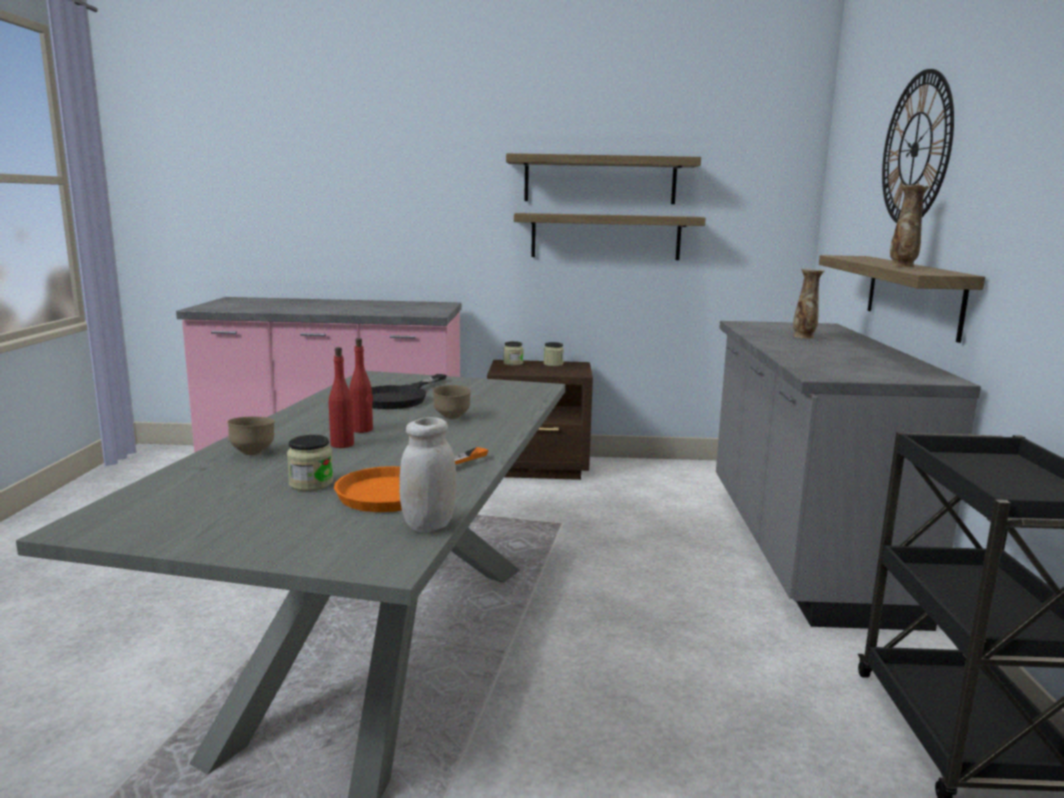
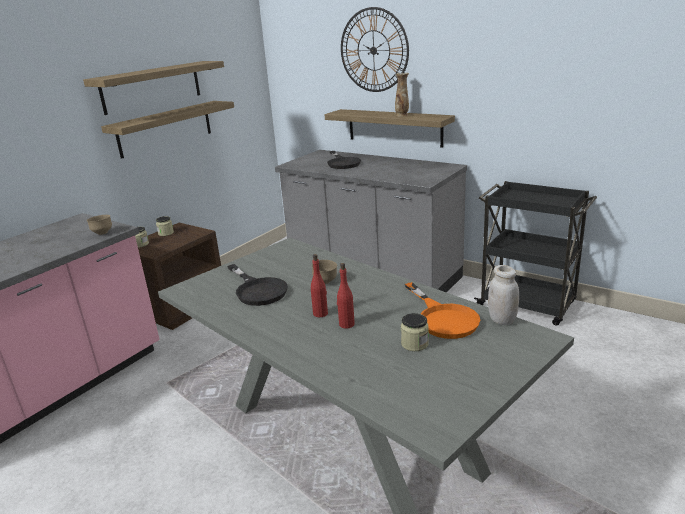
camera: 55 degrees left, 10 degrees up
brown bowl [227,417,275,455] -> brown bowl moved to [87,215,112,235]
vase [793,268,825,339] -> black frying pan [327,151,361,169]

